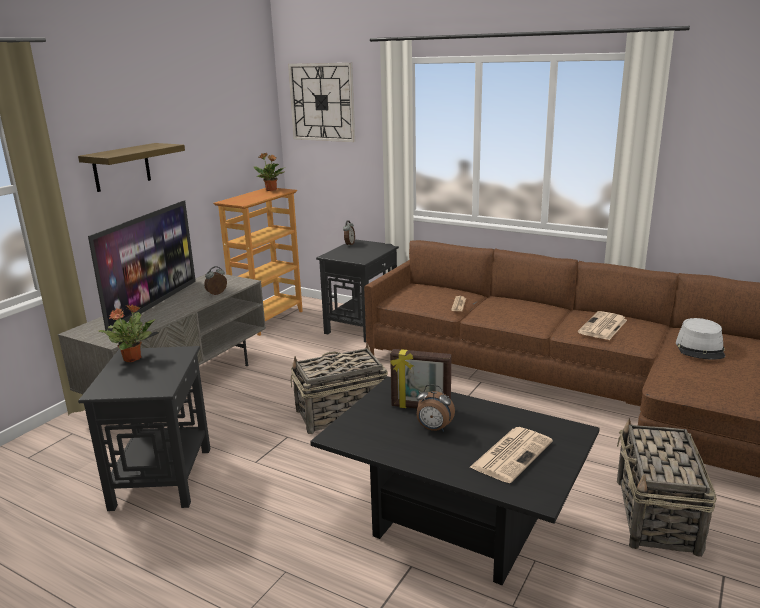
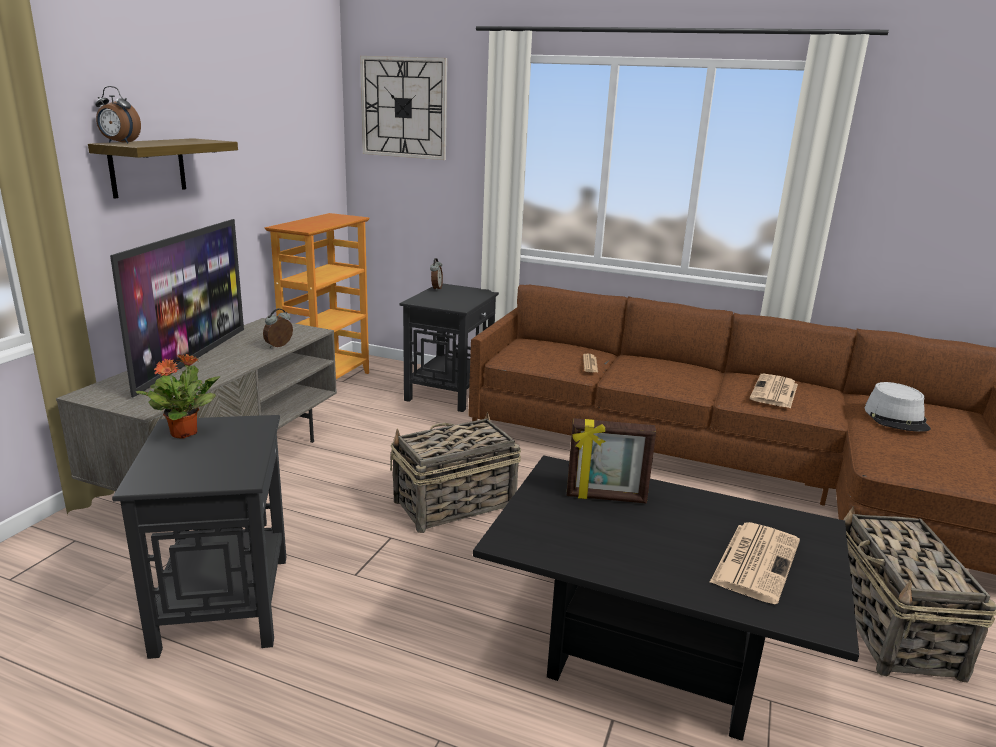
camera: 10 degrees left, 0 degrees up
potted plant [254,153,285,191] -> none
alarm clock [416,384,455,432] -> alarm clock moved to [95,86,141,144]

